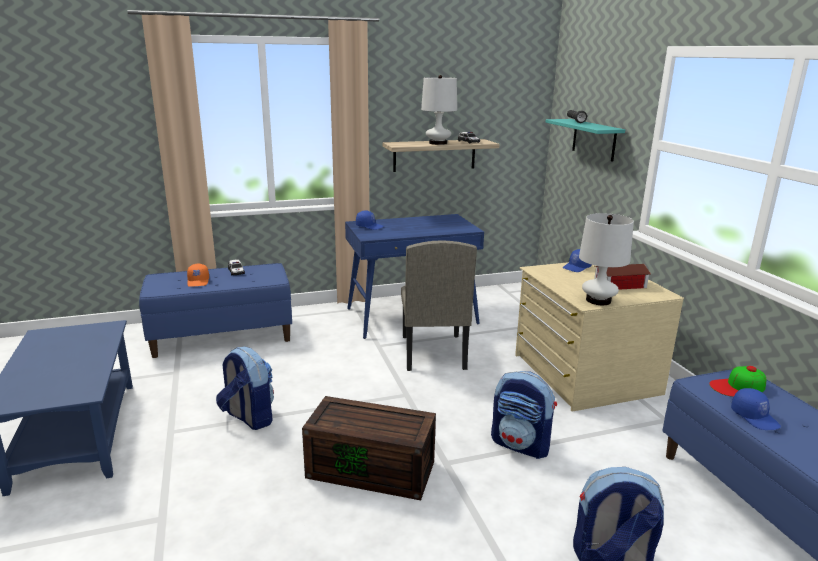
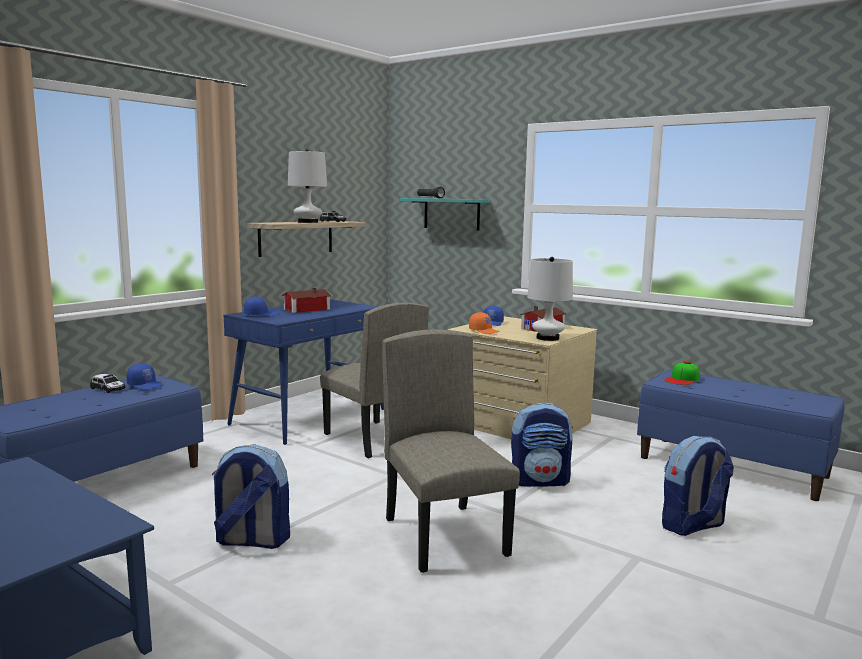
camera: 35 degrees left, 10 degrees down
orange cap [187,264,209,287] -> orange cap moved to [469,312,499,334]
brown storage box [302,396,436,500] -> beige chair [382,330,520,573]
blue cap [731,388,781,430] -> blue cap moved to [127,363,163,390]
none -> toy house [282,288,331,313]

